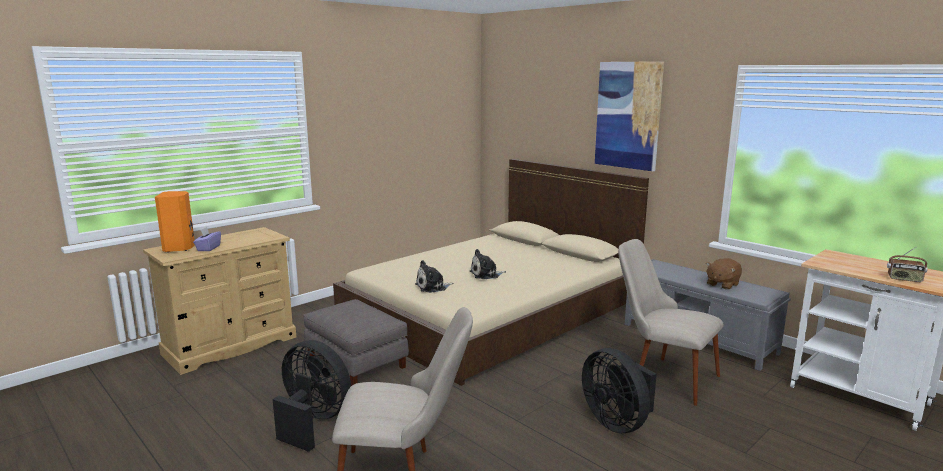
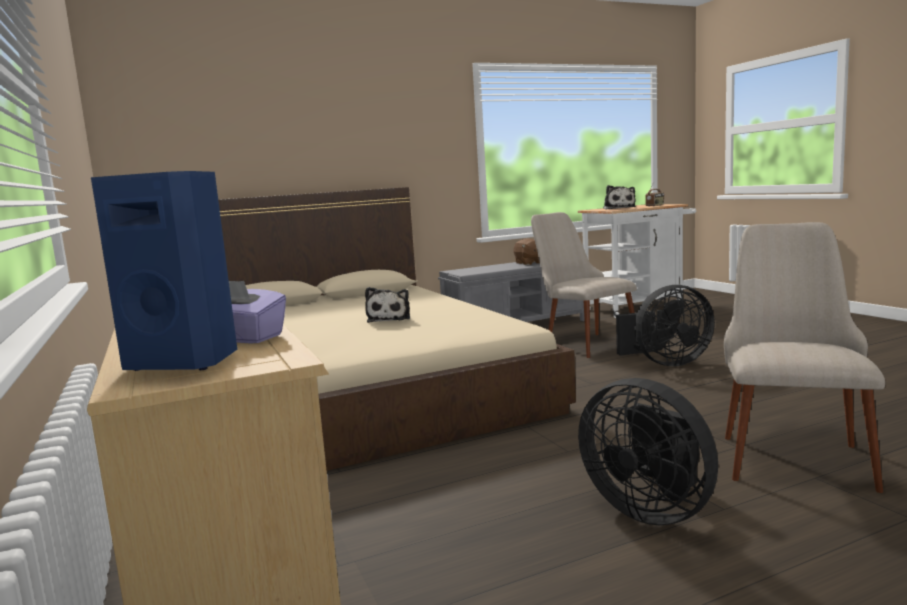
camera: 70 degrees left, 5 degrees down
orange speaker [155,191,195,252] -> blue speaker [91,171,237,371]
black fan [273,340,351,452] -> black fan turned 90 degrees counterclockwise [578,378,718,525]
grey ottoman [303,299,409,386] -> none
plush toy [415,260,454,293] -> plush toy moved to [603,185,636,210]
picture [595,61,664,171] -> none
beige chair [618,239,723,406] -> beige chair turned 90 degrees clockwise [531,212,637,358]

